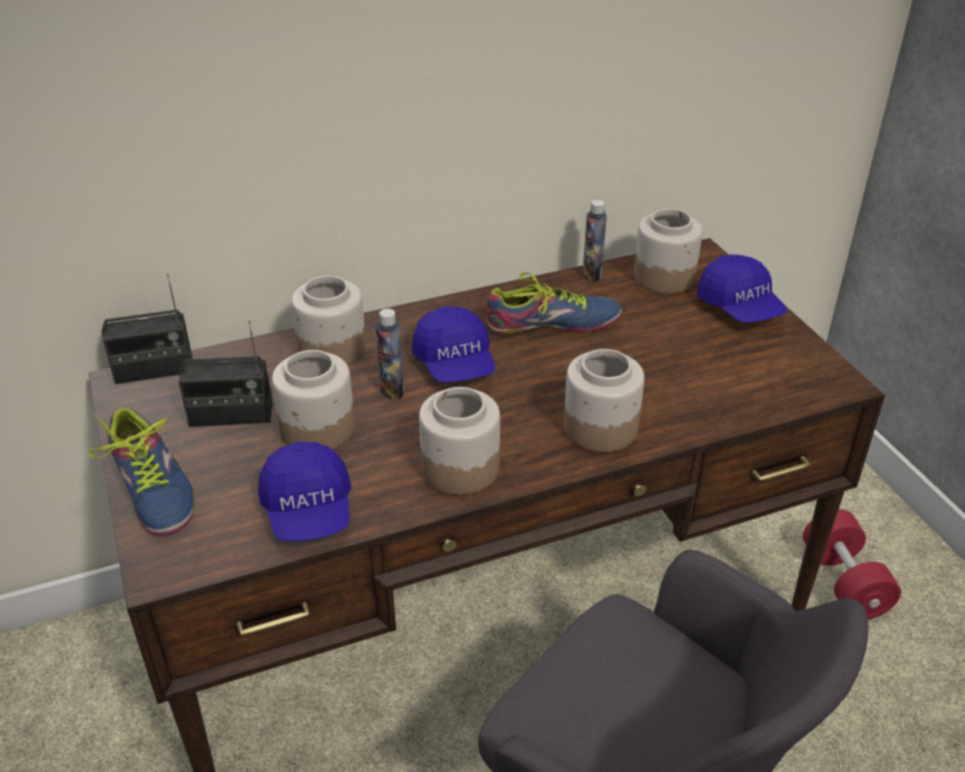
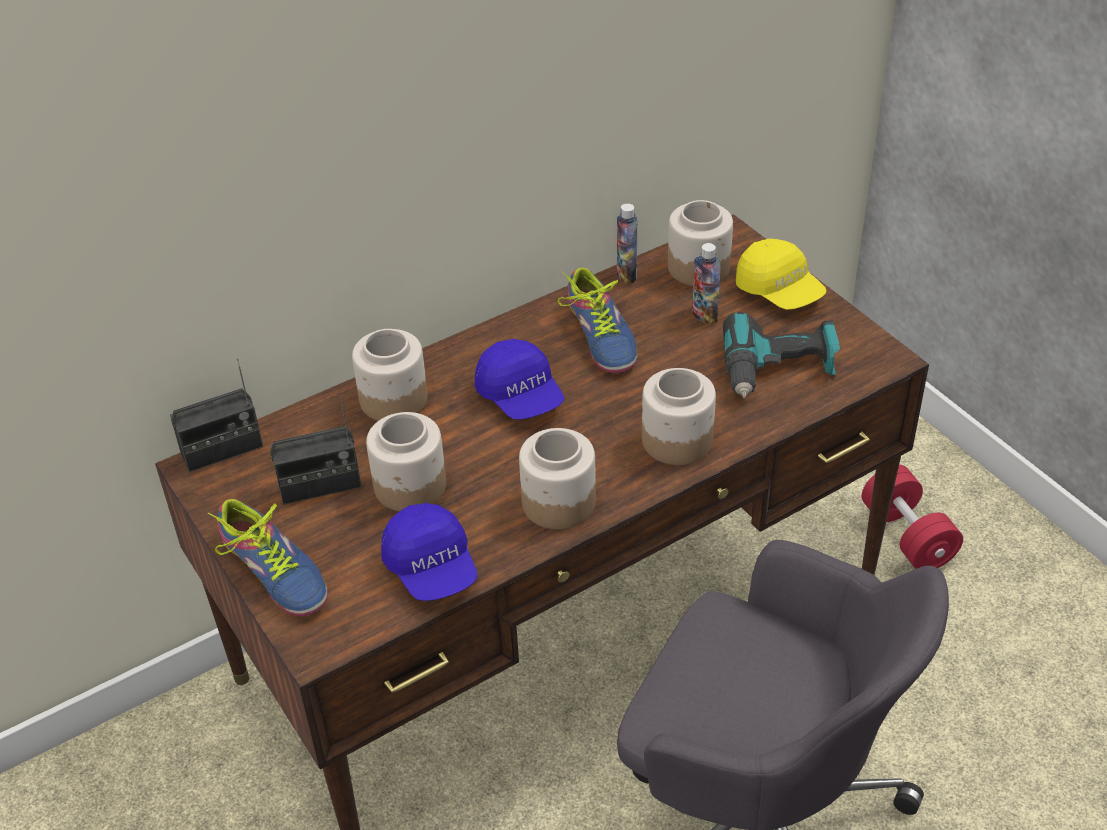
camera: 10 degrees left, 5 degrees up
bottle [376,309,404,400] -> bottle moved to [692,243,721,325]
shoe [486,272,622,334] -> shoe turned 90 degrees clockwise [558,268,637,373]
blue cap [697,254,788,323] -> yellow cap [736,239,826,310]
none -> power drill [723,312,840,398]

